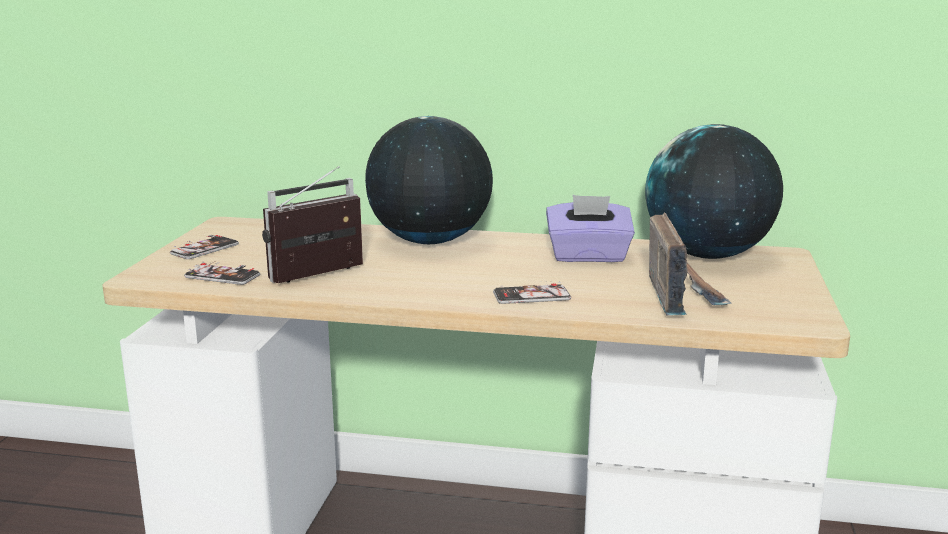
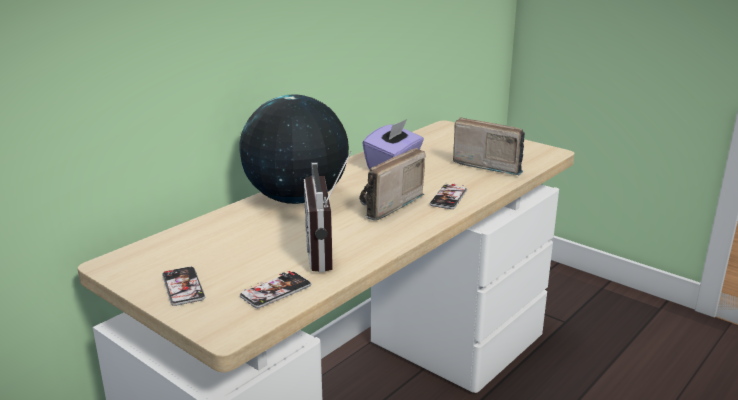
camera: 60 degrees left, 5 degrees up
globe [645,124,783,259] -> none
none -> radio [359,148,426,220]

